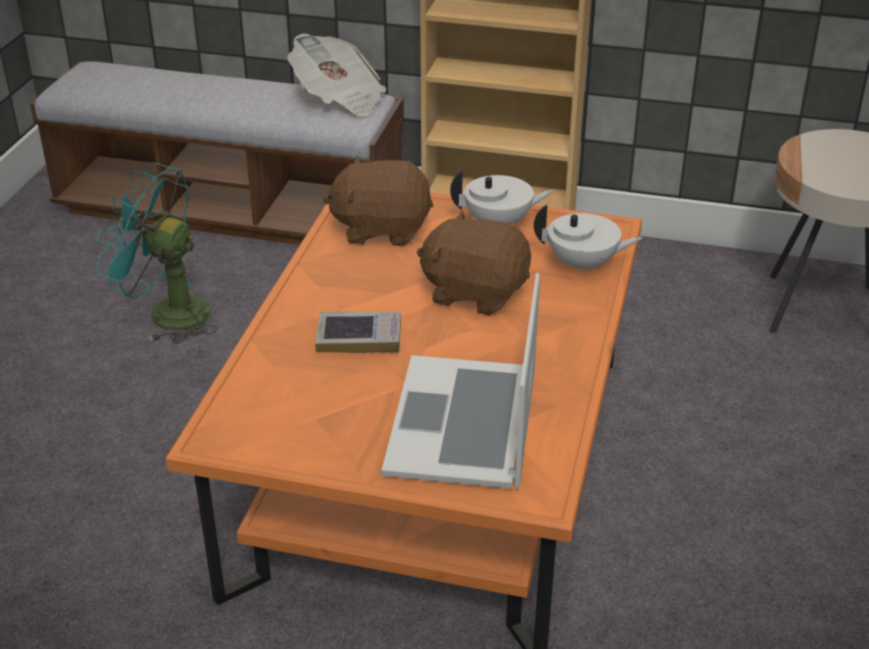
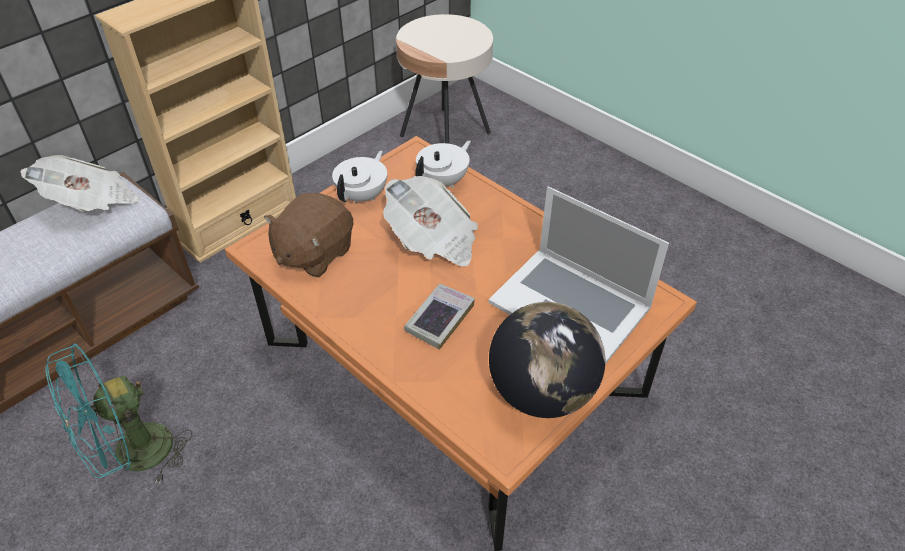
camera: 60 degrees left, 10 degrees up
brown plush toy [417,210,531,315] -> newspaper [383,176,478,267]
none -> globe [489,302,605,418]

